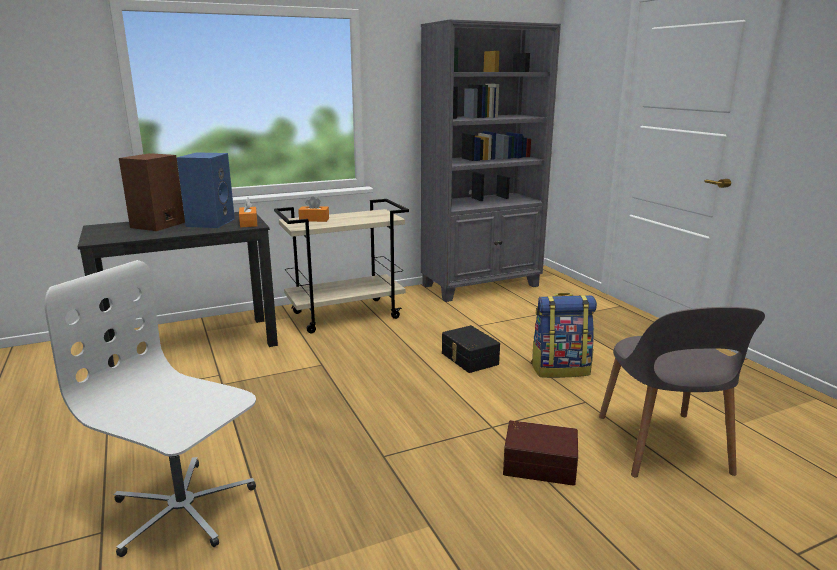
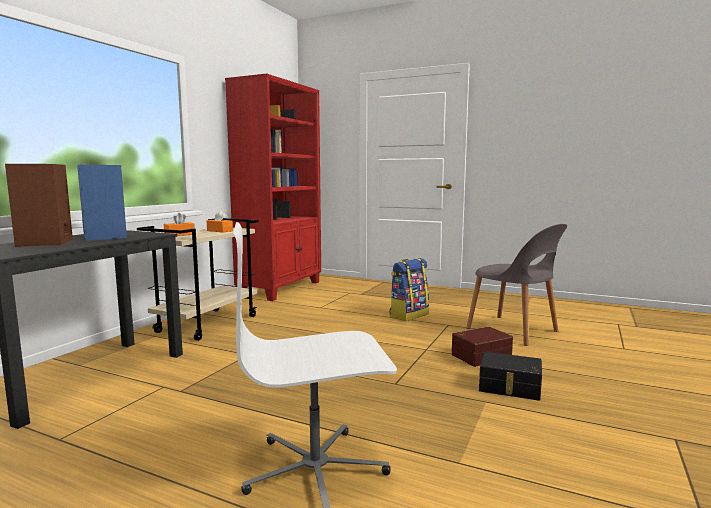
camera: 40 degrees left, 10 degrees down
orange tissue box [239,197,257,227] -> orange tissue box moved to [207,210,233,233]
grey bookcase [421,20,561,302] -> red bookcase [225,74,321,301]
black storage box [442,325,500,373] -> black storage box moved to [479,352,542,401]

